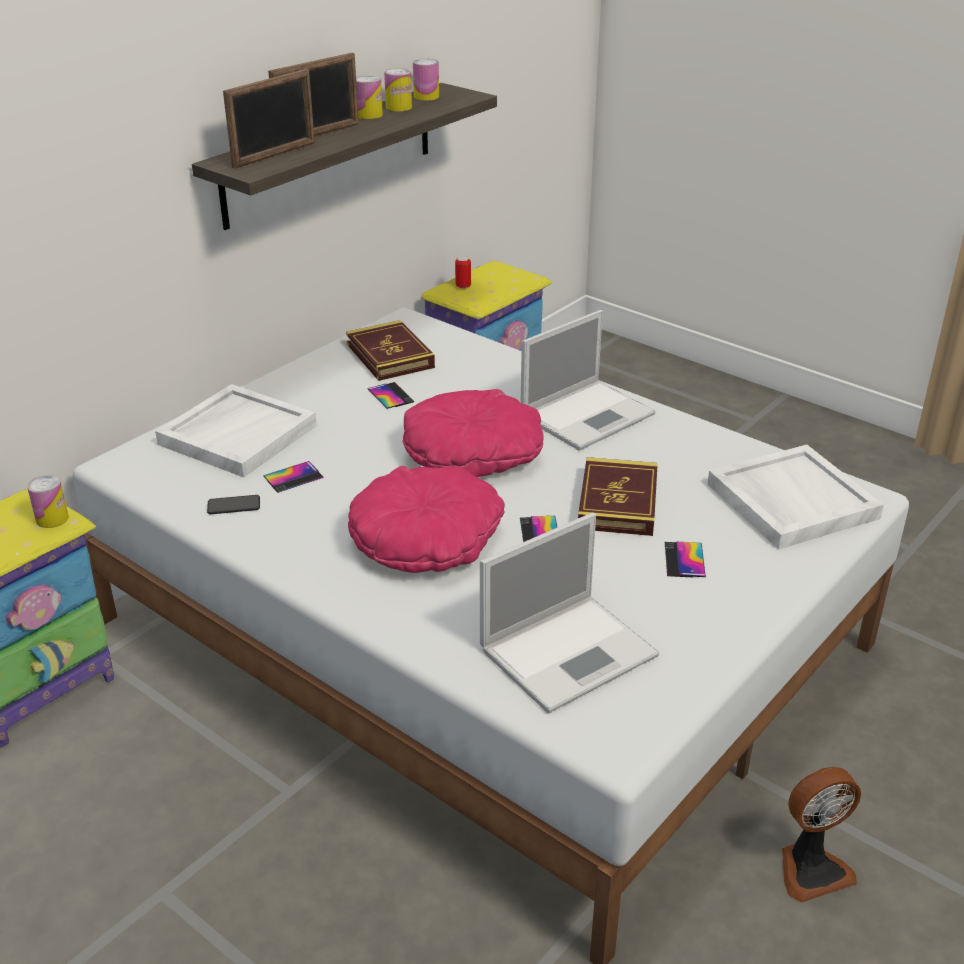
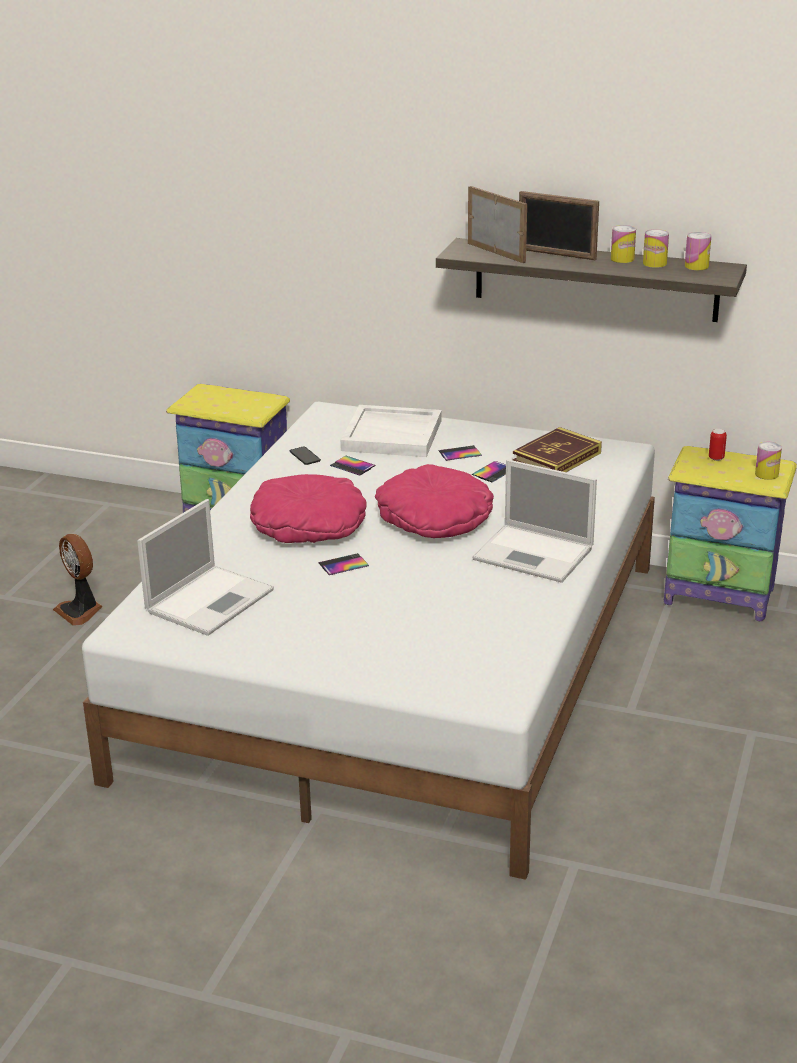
camera: 70 degrees right, 5 degrees down
can [27,475,69,528] -> can moved to [755,442,782,480]
picture frame [223,69,315,169] -> picture frame turned 150 degrees counterclockwise [468,186,527,263]
laptop [480,513,660,714] -> laptop turned 90 degrees counterclockwise [137,499,274,636]
book [578,457,658,536] -> none
phone [665,542,706,578] -> phone moved to [439,445,482,461]
white tray [707,445,884,550] -> none
fan [782,767,861,903] -> fan moved to [53,534,102,626]

